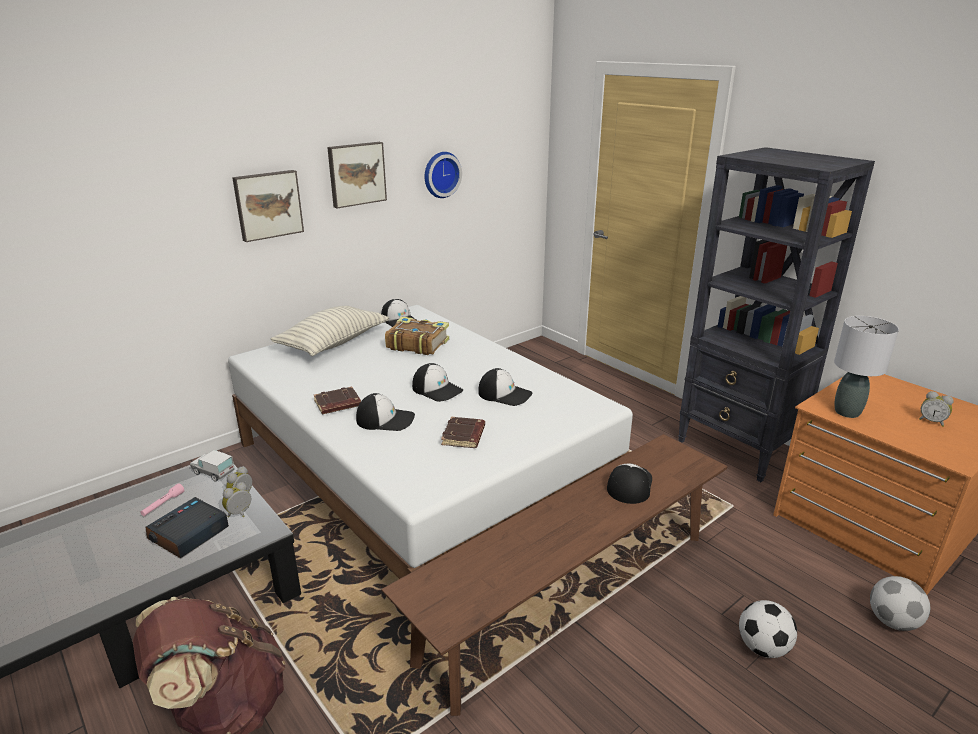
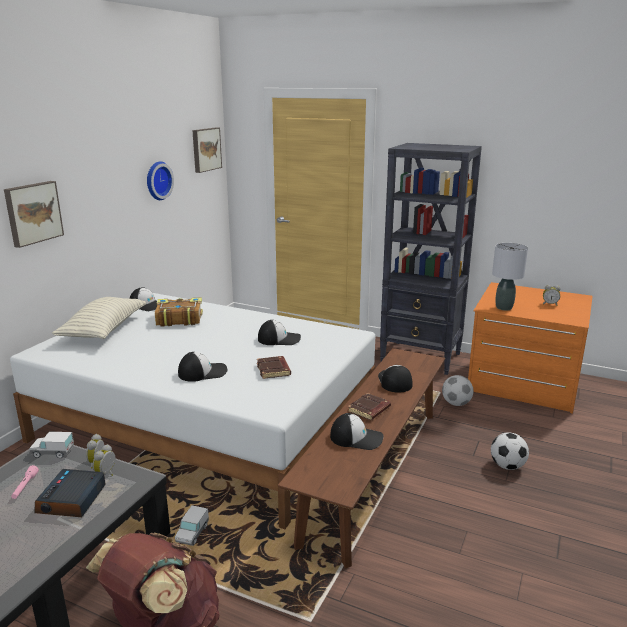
camera: 25 degrees left, 5 degrees down
brown book [314,386,361,414] -> brown book moved to [348,393,391,420]
picture [327,142,387,208] -> picture moved to [192,127,222,173]
cap [412,363,463,402] -> cap moved to [330,413,384,450]
football [870,576,930,631] -> football moved to [442,375,474,406]
none -> toy truck [175,505,209,546]

